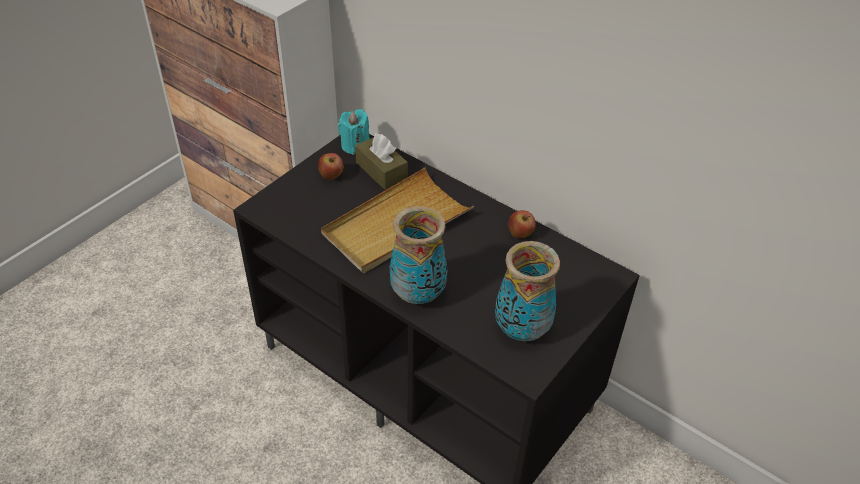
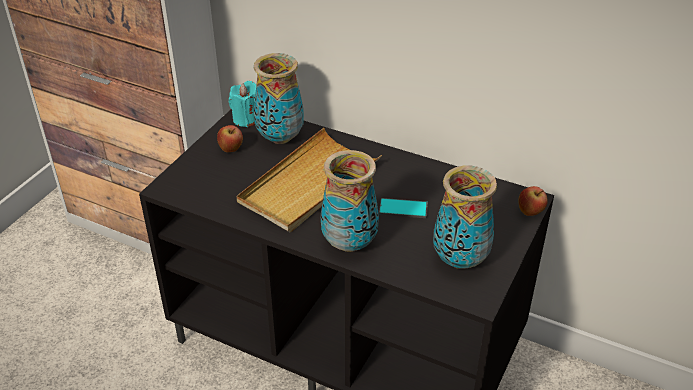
camera: 10 degrees left, 5 degrees down
brown tissue box [355,133,408,190] -> vase [254,53,304,144]
apple [508,210,536,238] -> apple moved to [518,186,548,216]
none -> phone [379,198,428,218]

